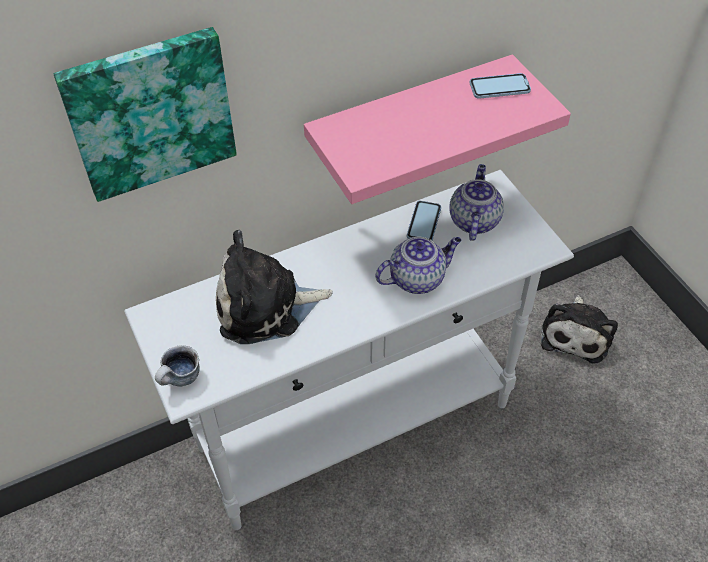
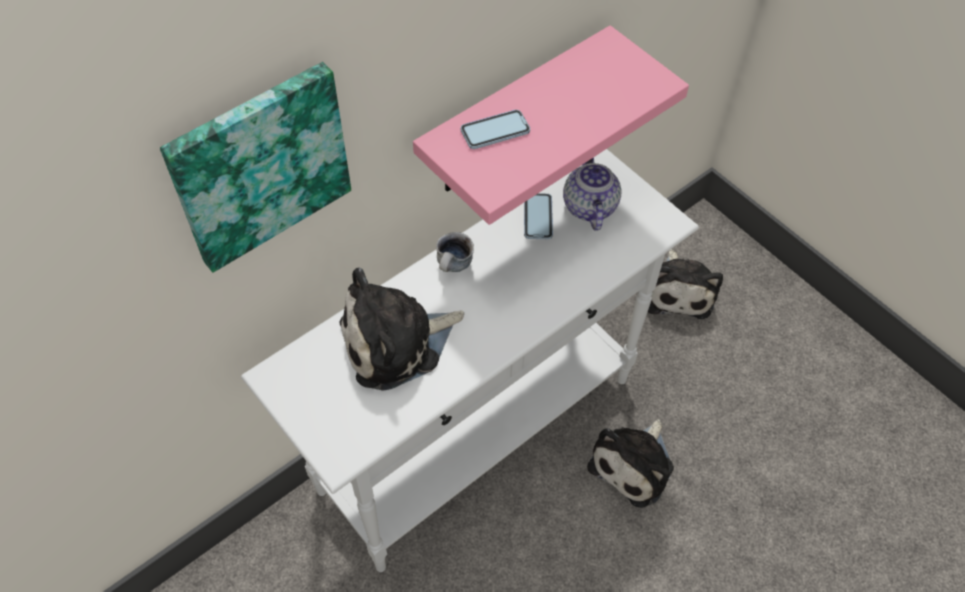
camera: 15 degrees left, 5 degrees up
mug [155,345,200,387] -> mug moved to [436,232,474,272]
teapot [375,236,461,294] -> none
phone [470,73,531,99] -> phone moved to [460,110,530,149]
none -> plush toy [587,419,674,508]

